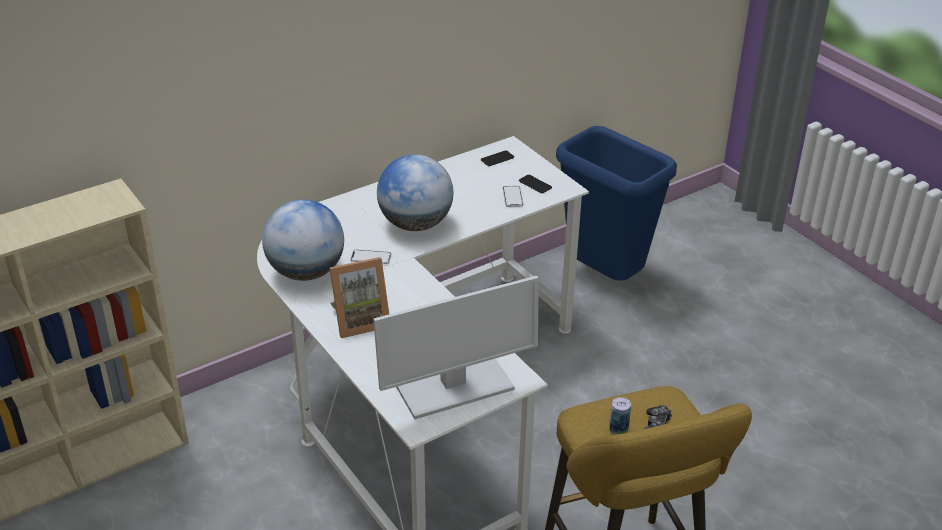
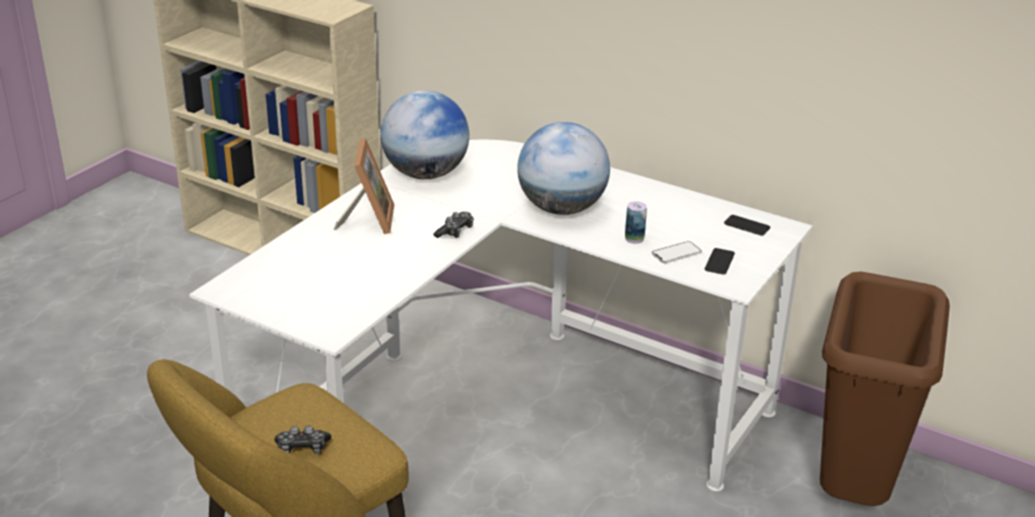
camera: 65 degrees right, 5 degrees down
picture frame [330,257,389,338] -> picture frame turned 135 degrees counterclockwise [333,138,394,234]
phone [350,250,391,264] -> none
monitor [373,276,539,419] -> none
blue trash can [556,126,677,280] -> brown trash can [820,272,950,506]
can [609,397,631,435] -> can moved to [625,202,647,244]
none -> game controller [433,212,474,238]

